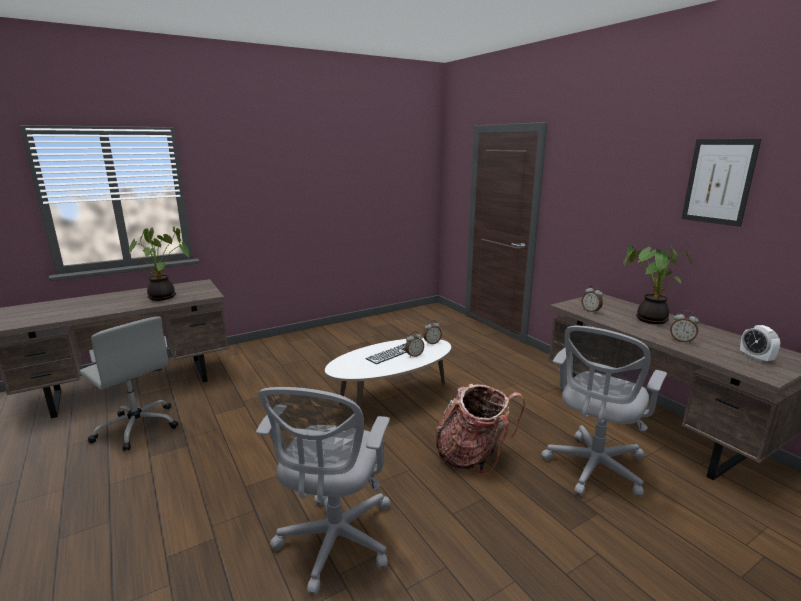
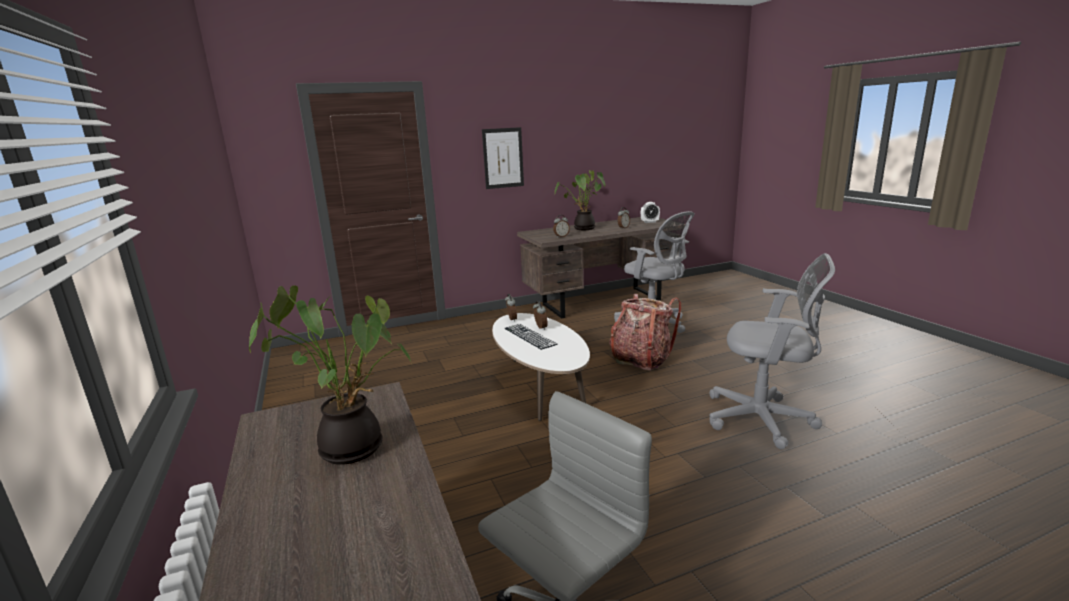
camera: 80 degrees left, 0 degrees up
picture [681,139,761,227] -> picture moved to [482,127,524,189]

